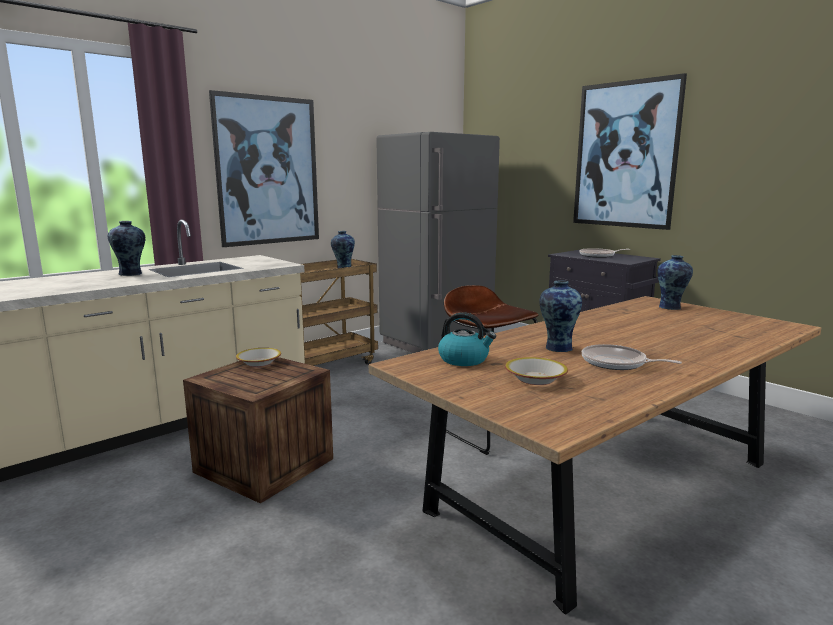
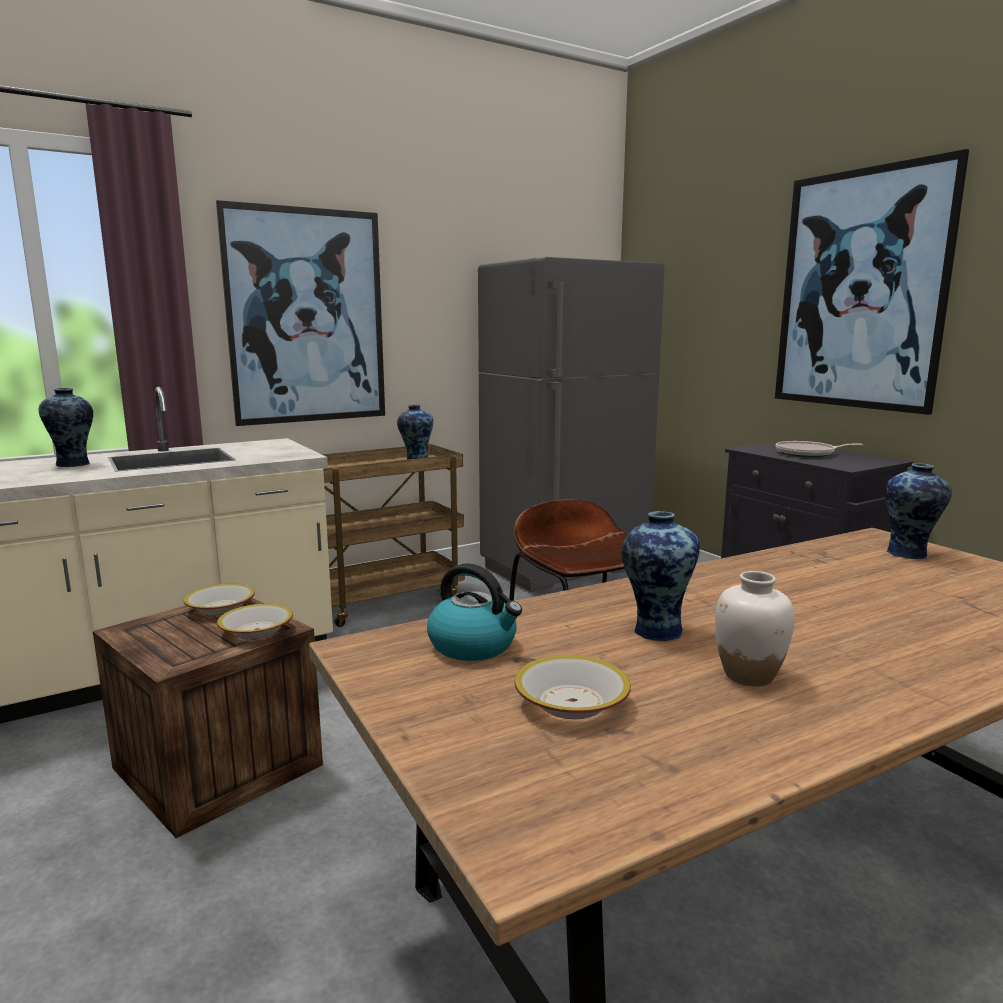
camera: 10 degrees right, 0 degrees up
frying pan [582,344,682,370] -> white vase [715,571,794,687]
none -> bowl [217,604,293,639]

